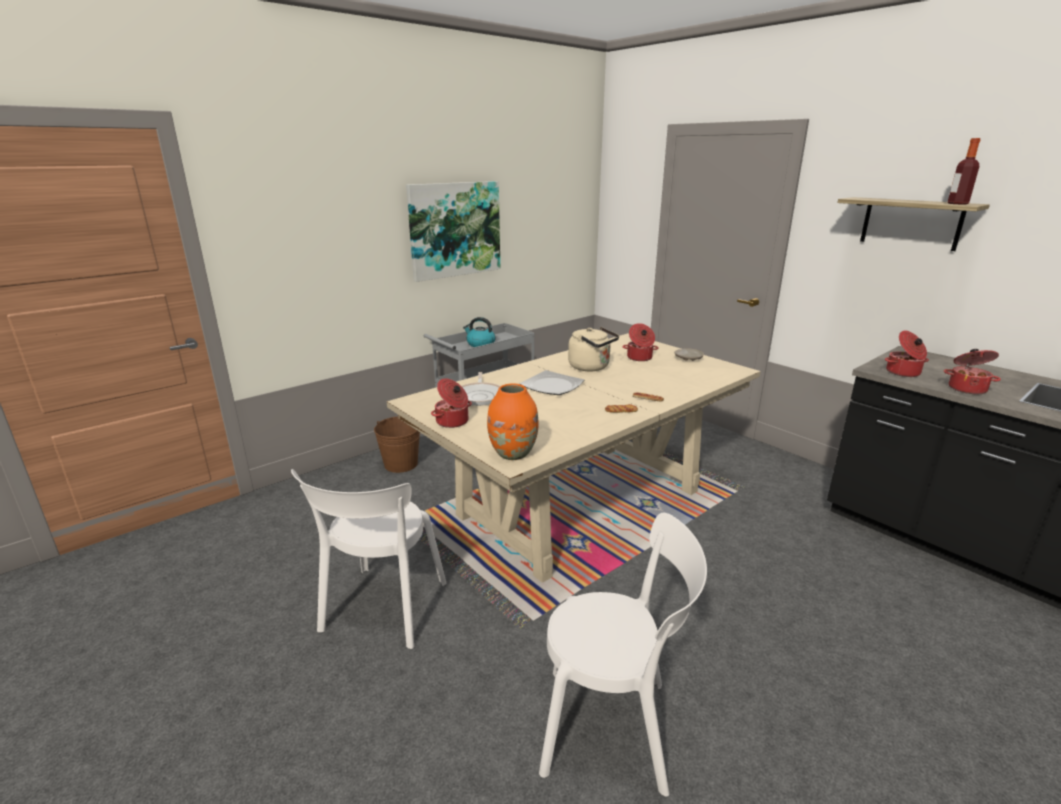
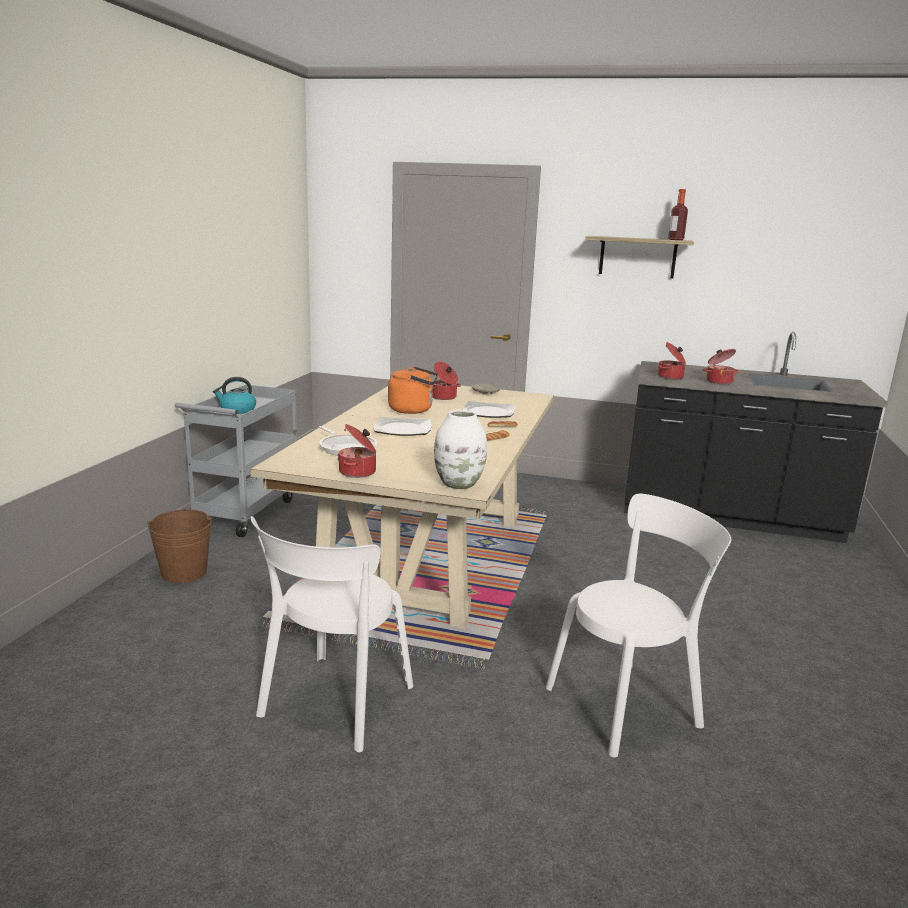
camera: 35 degrees left, 5 degrees down
white chair [291,469,446,649] -> white chair turned 45 degrees clockwise [251,516,413,752]
picture [406,181,500,282] -> none
orange vase [487,384,539,460] -> white vase [434,410,487,489]
beige kettle [568,327,619,371] -> orange kettle [388,366,438,414]
none -> plate [463,401,515,418]

